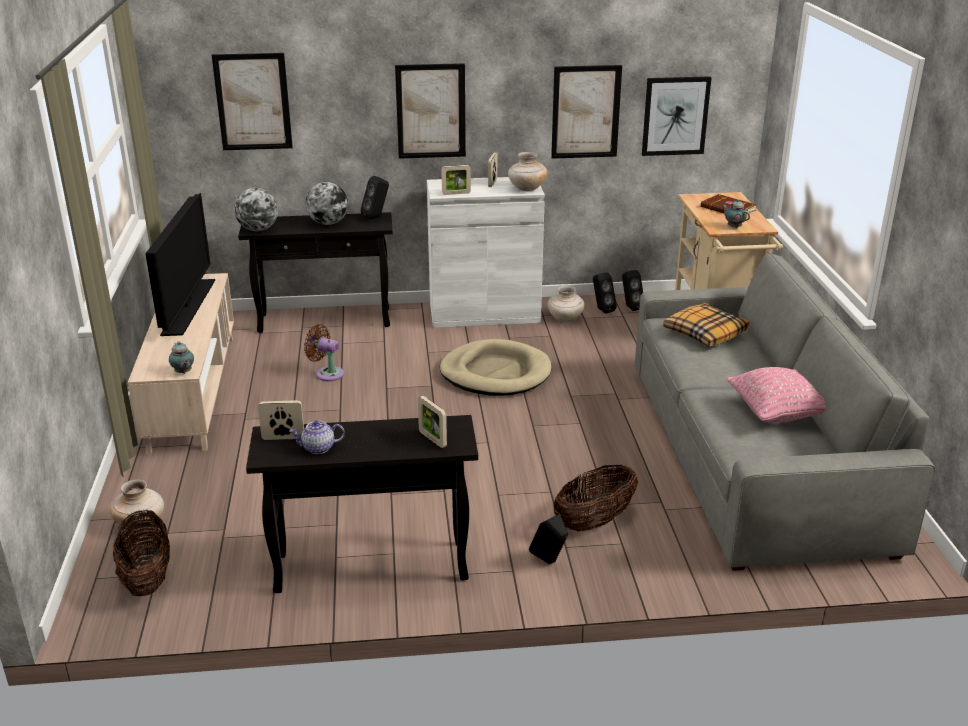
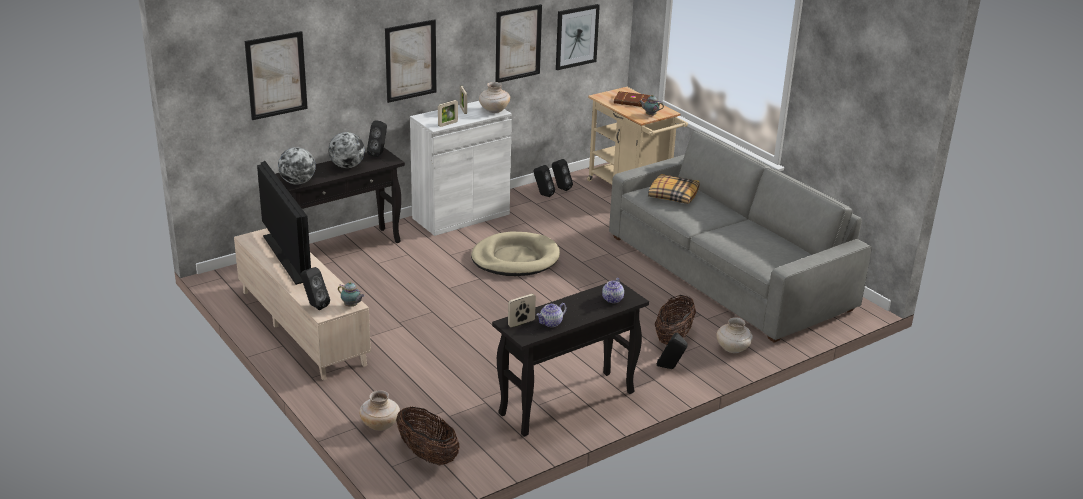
camera: 30 degrees left, 0 degrees up
brown fan [304,324,344,381] -> none
picture frame [418,395,447,448] -> teapot [602,278,624,303]
beige vase [547,285,584,322] -> beige vase moved to [716,317,753,353]
pink pillow [726,367,826,423] -> none
none -> black speaker [301,267,330,310]

